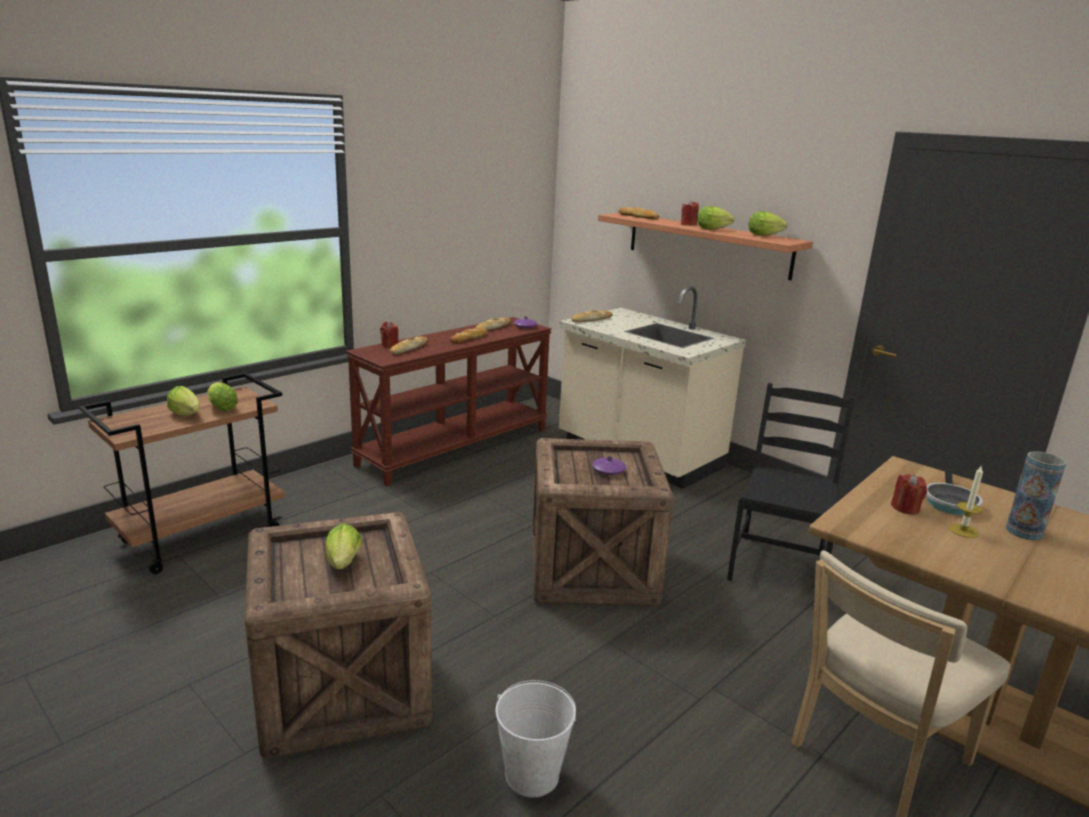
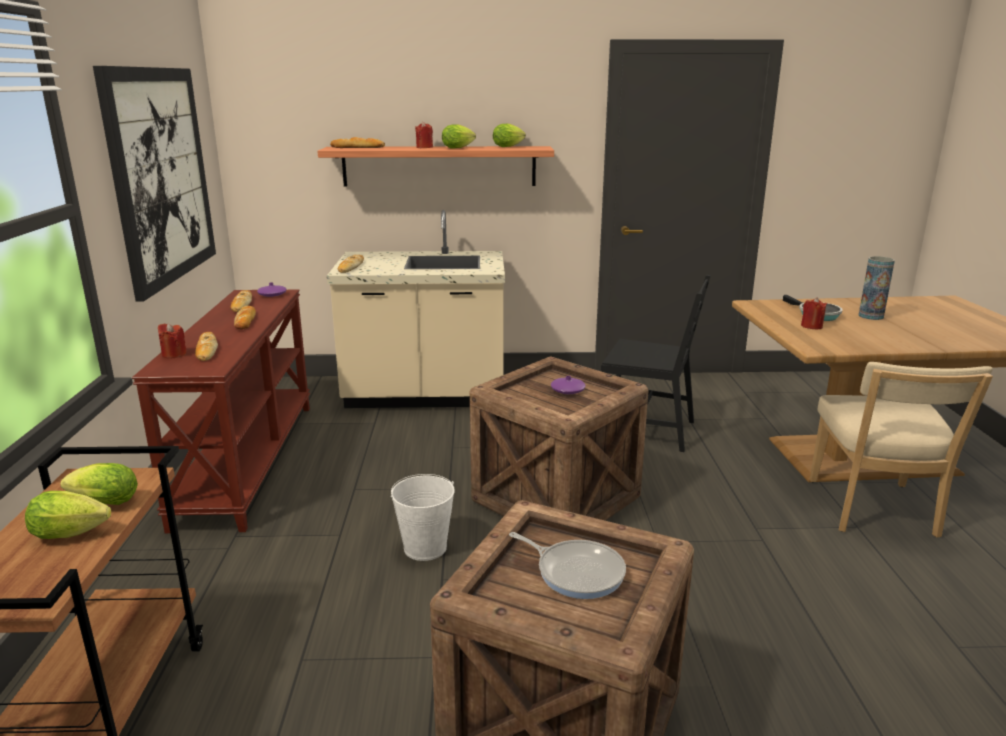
camera: 45 degrees left, 0 degrees up
lettuce [325,524,362,570] -> frying pan [509,532,626,599]
white bucket [496,680,576,797] -> white bucket moved to [391,474,455,561]
black chair [727,383,855,581] -> black chair turned 135 degrees clockwise [601,275,711,452]
candle [949,465,983,538] -> none
none -> picture [93,66,216,302]

